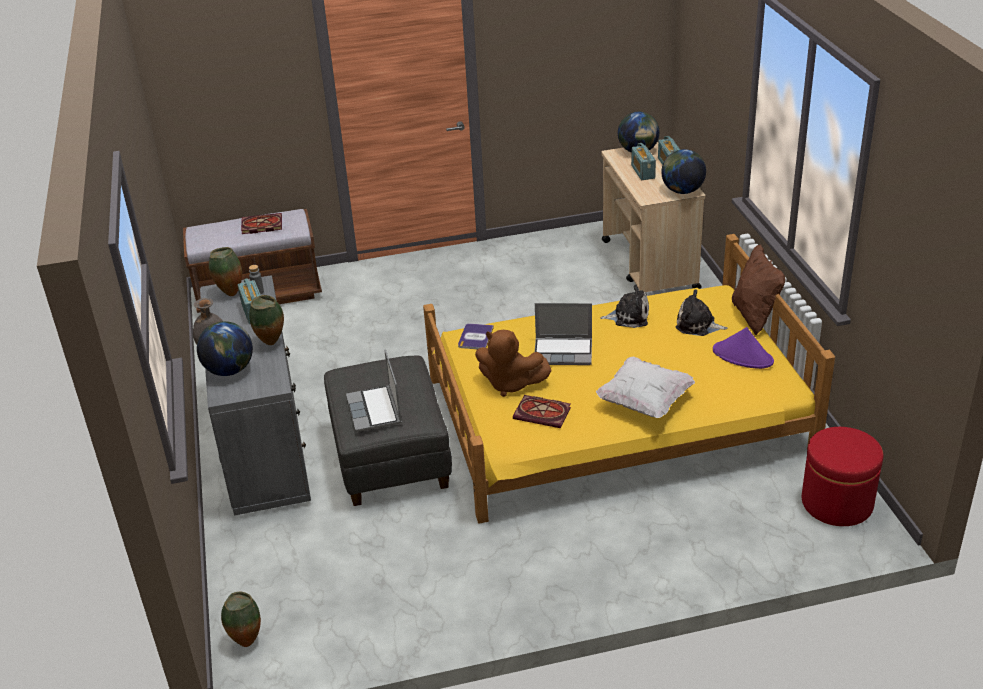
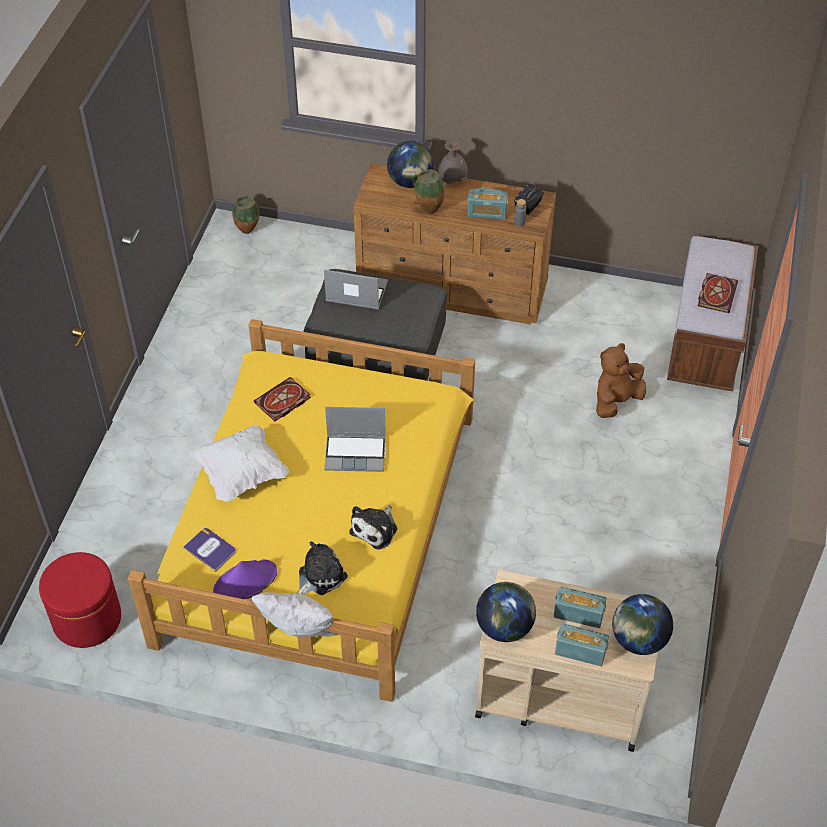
camera: 115 degrees right, 15 degrees up
grey dresser [200,275,311,516] -> brown dresser [353,163,556,324]
vase [209,247,242,296] -> black tissue box [514,183,544,215]
book [458,323,494,349] -> book moved to [183,528,236,572]
brown plush toy [475,330,552,397] -> brown plush toy moved to [596,343,646,418]
laptop [535,303,592,365] -> laptop turned 120 degrees counterclockwise [324,407,386,472]
brown pillow [732,245,785,335] -> white pillow [251,592,337,637]

